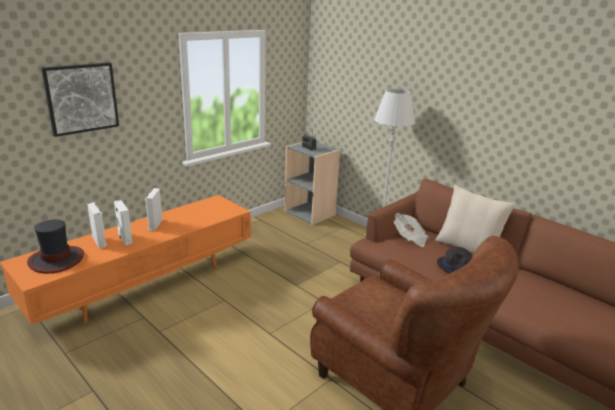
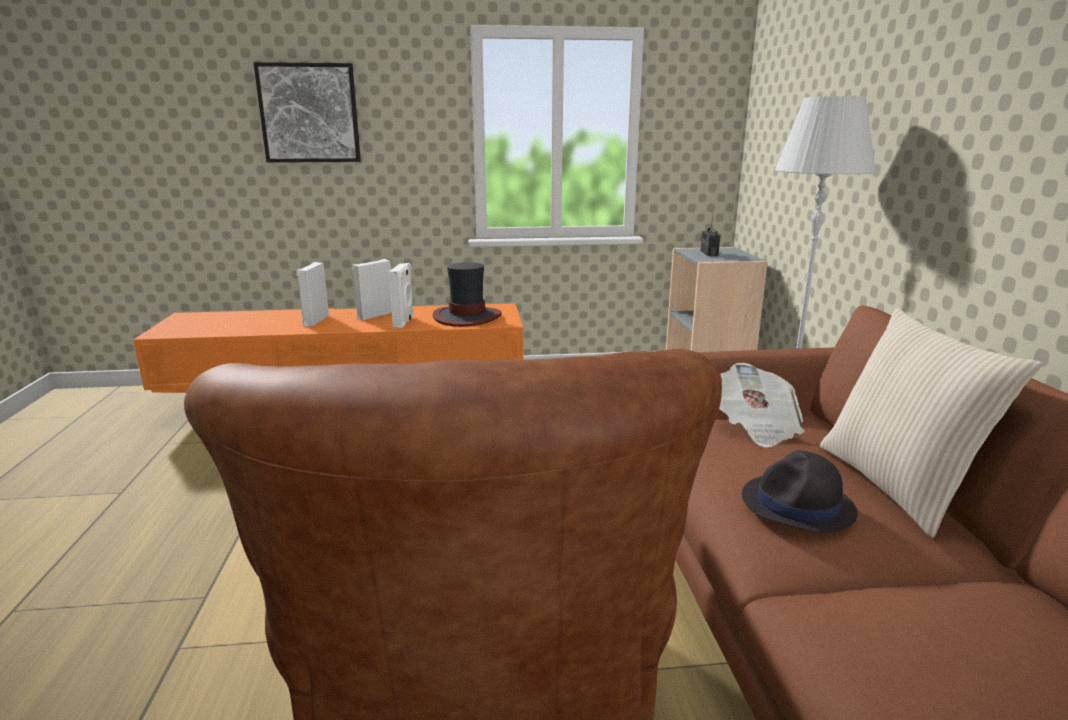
camera: 40 degrees right, 5 degrees down
hat [27,219,84,273] -> hat moved to [433,262,502,327]
white speaker [87,202,107,248] -> white speaker moved to [389,263,414,328]

